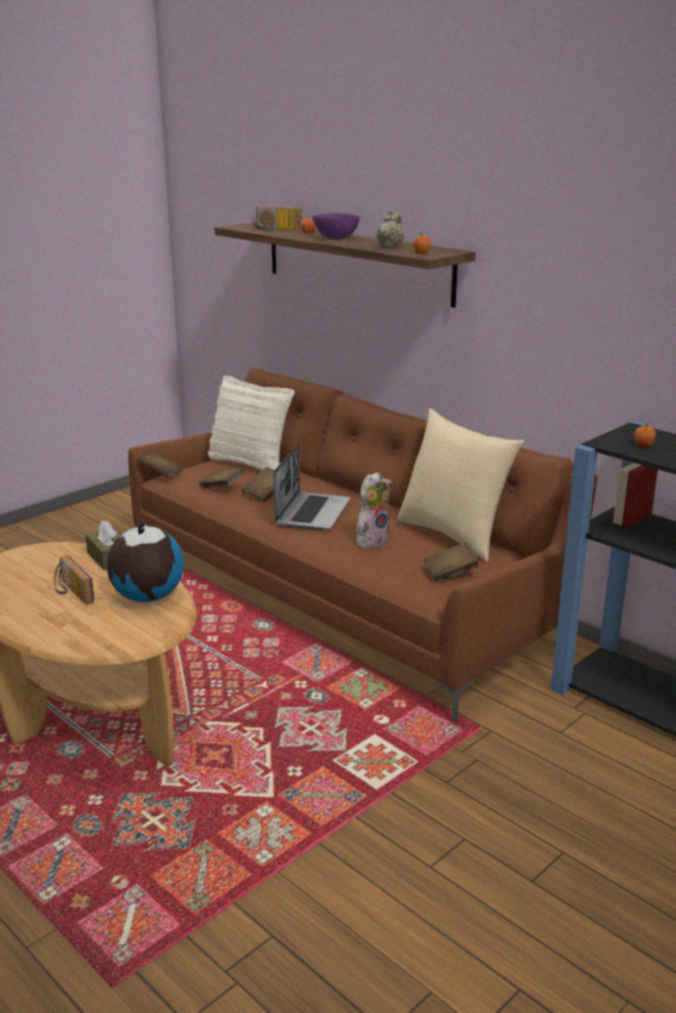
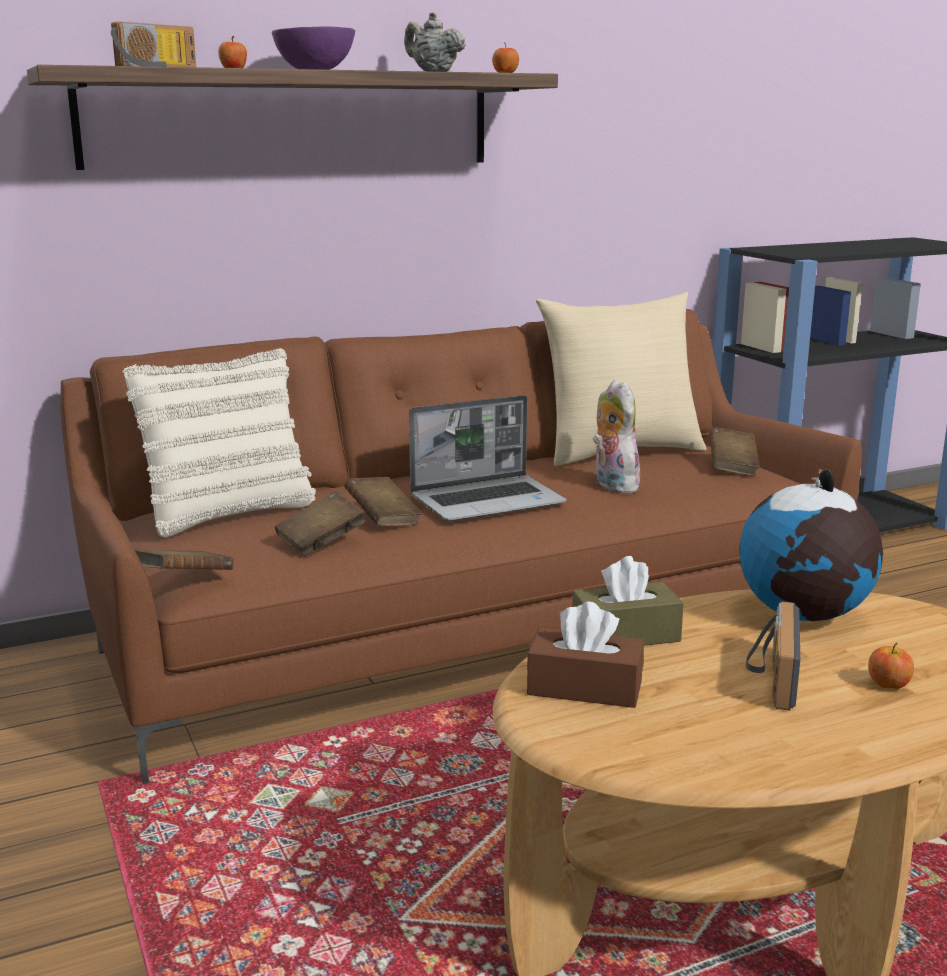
camera: 70 degrees left, 5 degrees down
radio [54,555,94,605] -> radio turned 120 degrees clockwise [746,602,800,711]
laptop [274,444,350,530] -> laptop turned 120 degrees clockwise [409,395,567,521]
apple [634,424,656,447] -> apple moved to [868,643,914,689]
none -> brown tissue box [527,601,644,708]

